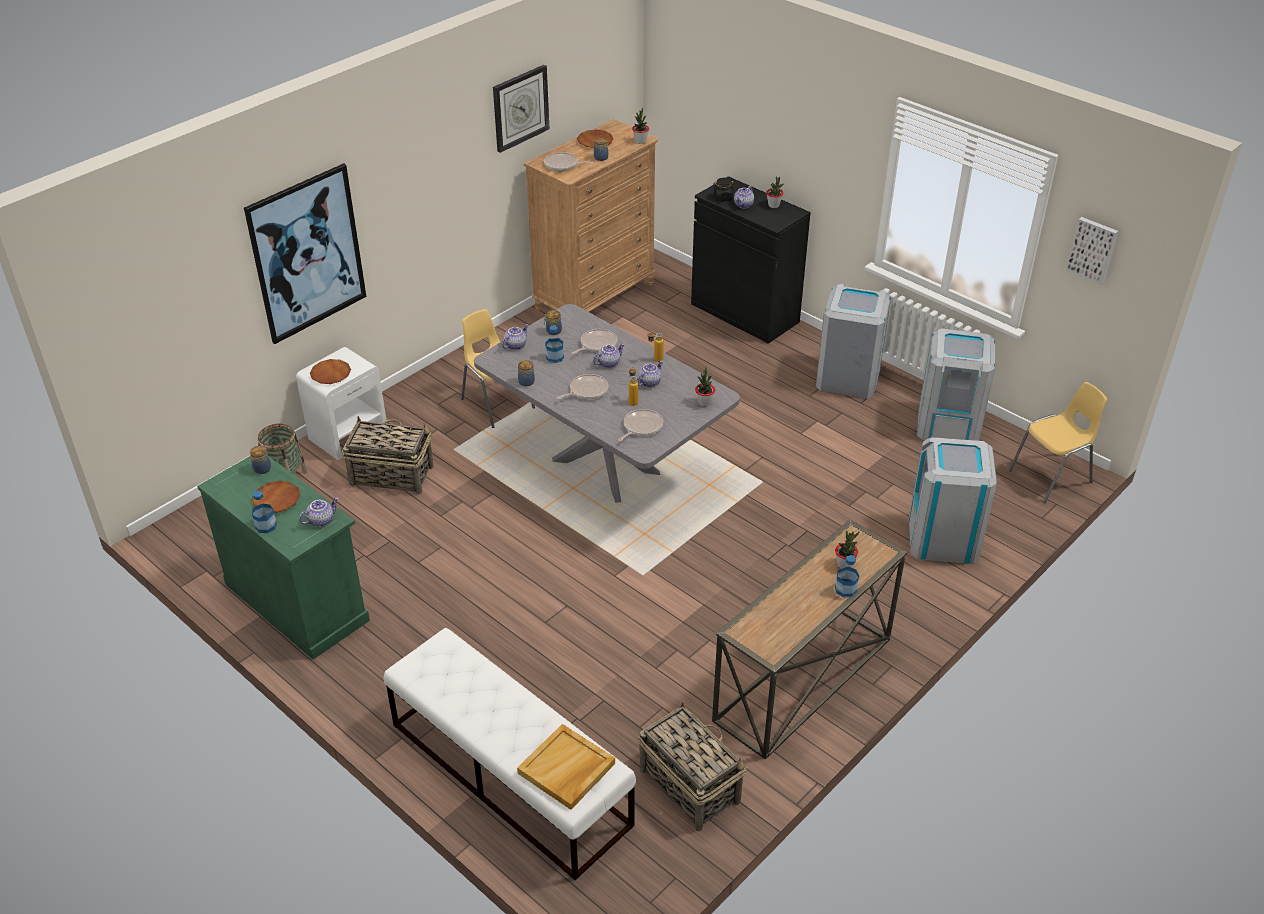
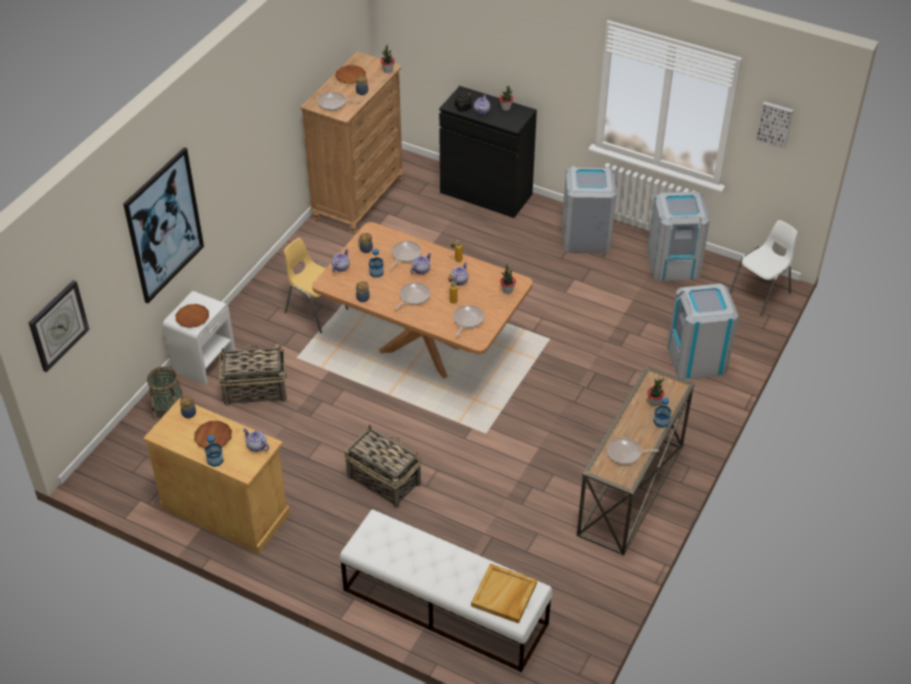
camera: 15 degrees left, 5 degrees up
green cabinet [197,456,370,660] -> beige cabinet [143,398,290,554]
teapot [299,497,339,527] -> teapot turned 90 degrees counterclockwise [243,428,269,452]
grey dining table [474,304,740,503] -> brown dining table [313,222,533,378]
wall clock [493,65,550,153] -> wall clock moved to [29,280,90,372]
basket [638,701,747,832] -> basket moved to [344,424,422,508]
yellow chair [1009,382,1107,503] -> white chair [729,220,798,316]
none -> frying pan [607,437,659,465]

